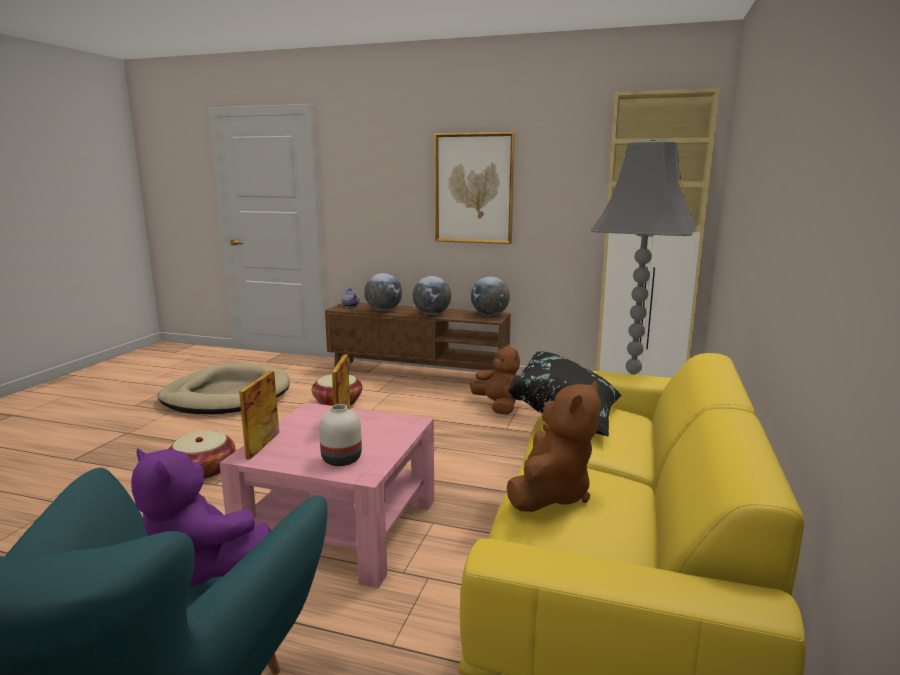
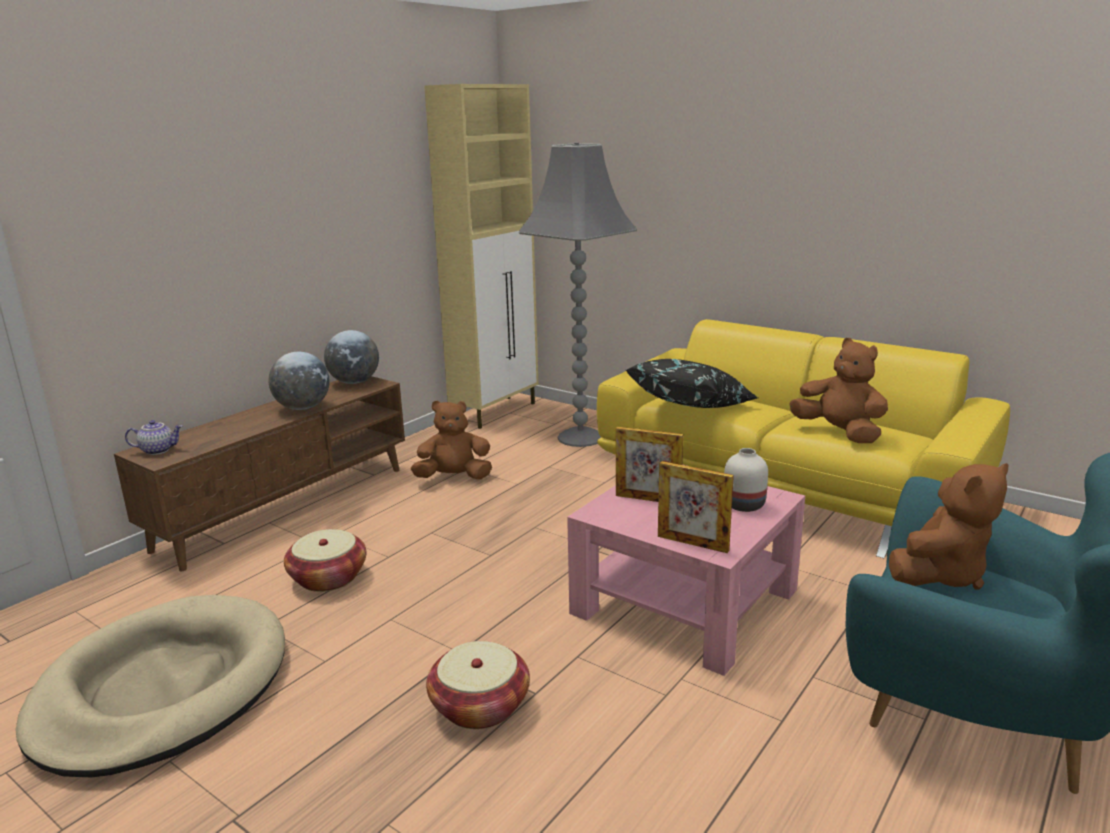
camera: 70 degrees left, 5 degrees up
purple plush toy [131,447,271,587] -> brown plush toy [889,463,1008,589]
globe [364,273,402,311] -> none
picture [434,132,515,244] -> none

